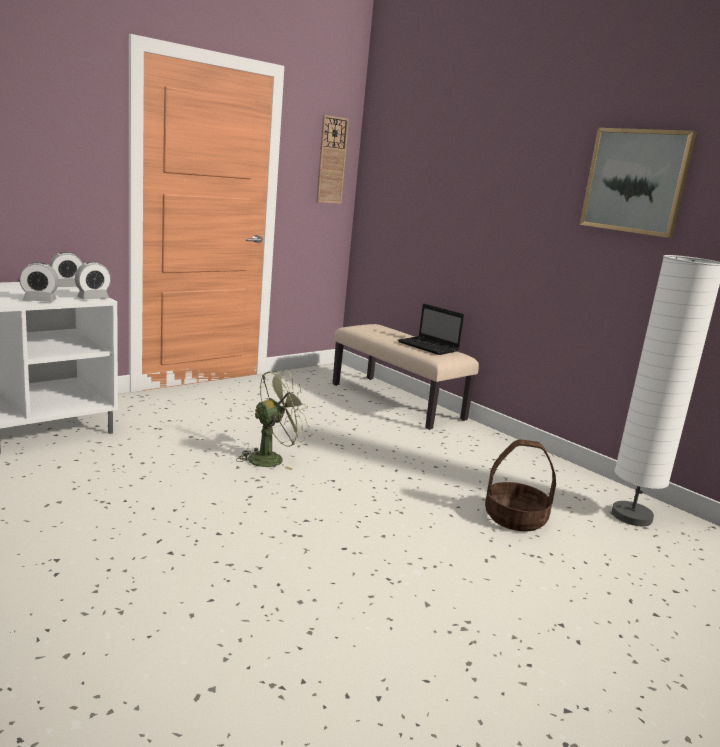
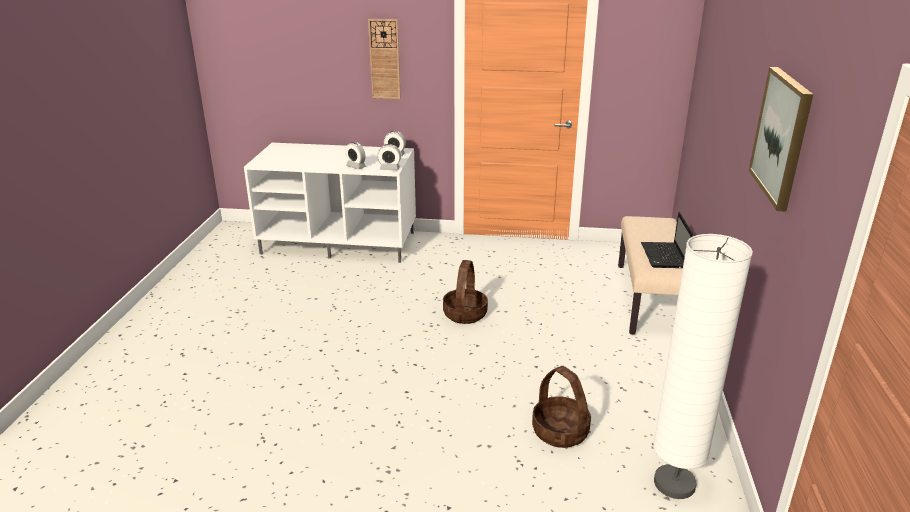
camera: 50 degrees right, 10 degrees up
green fan [236,370,310,470] -> basket [443,260,488,324]
wall clock [316,115,349,204] -> wall clock moved to [368,19,401,99]

